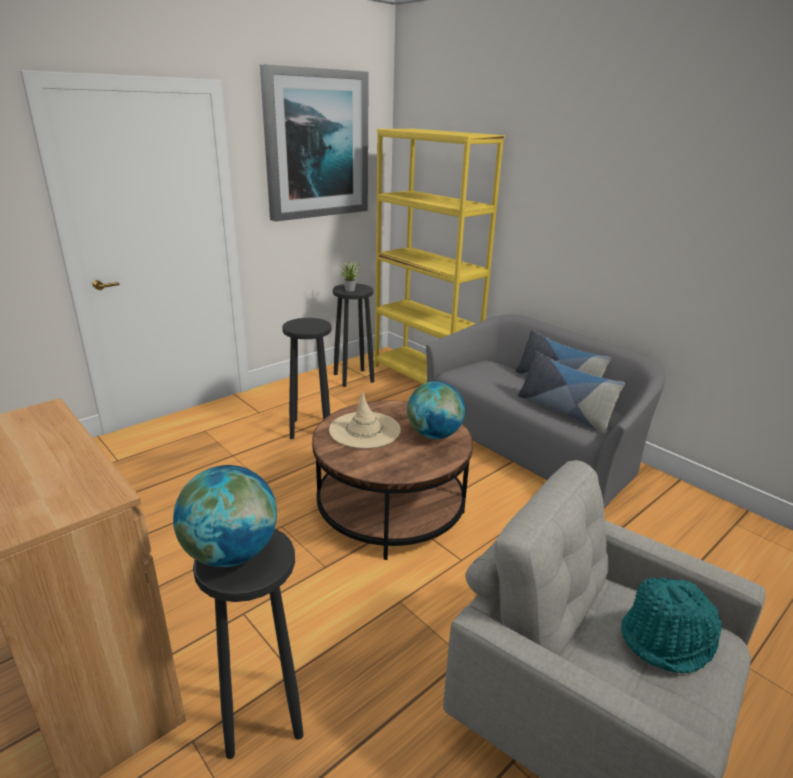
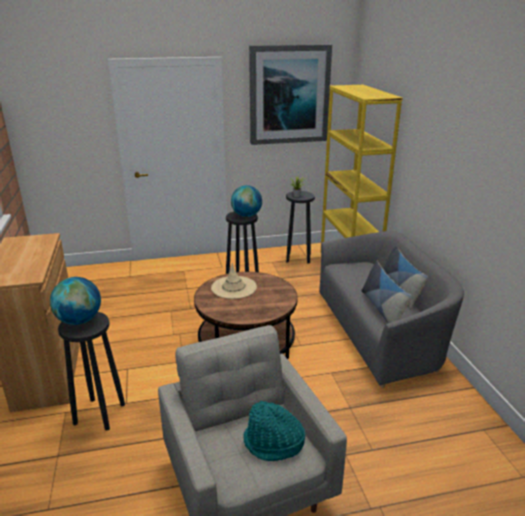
camera: 30 degrees right, 0 degrees up
globe [407,381,465,439] -> globe moved to [231,185,262,217]

